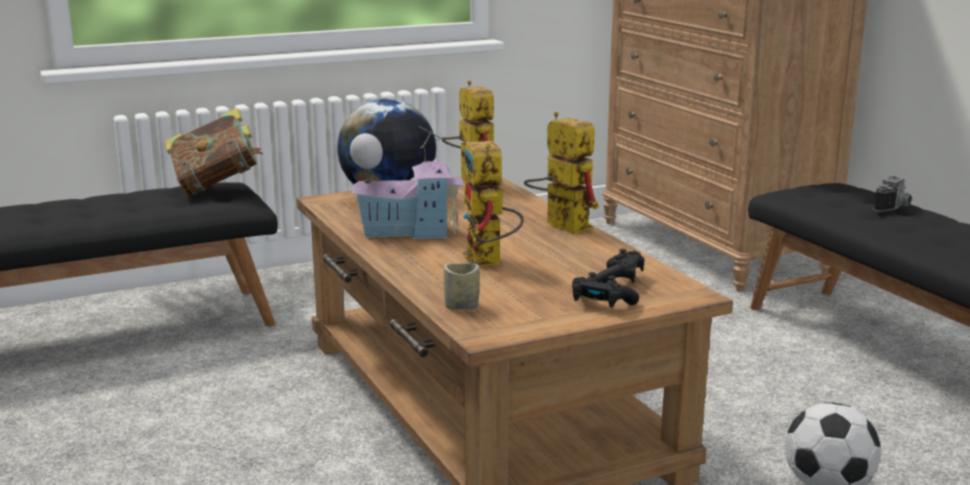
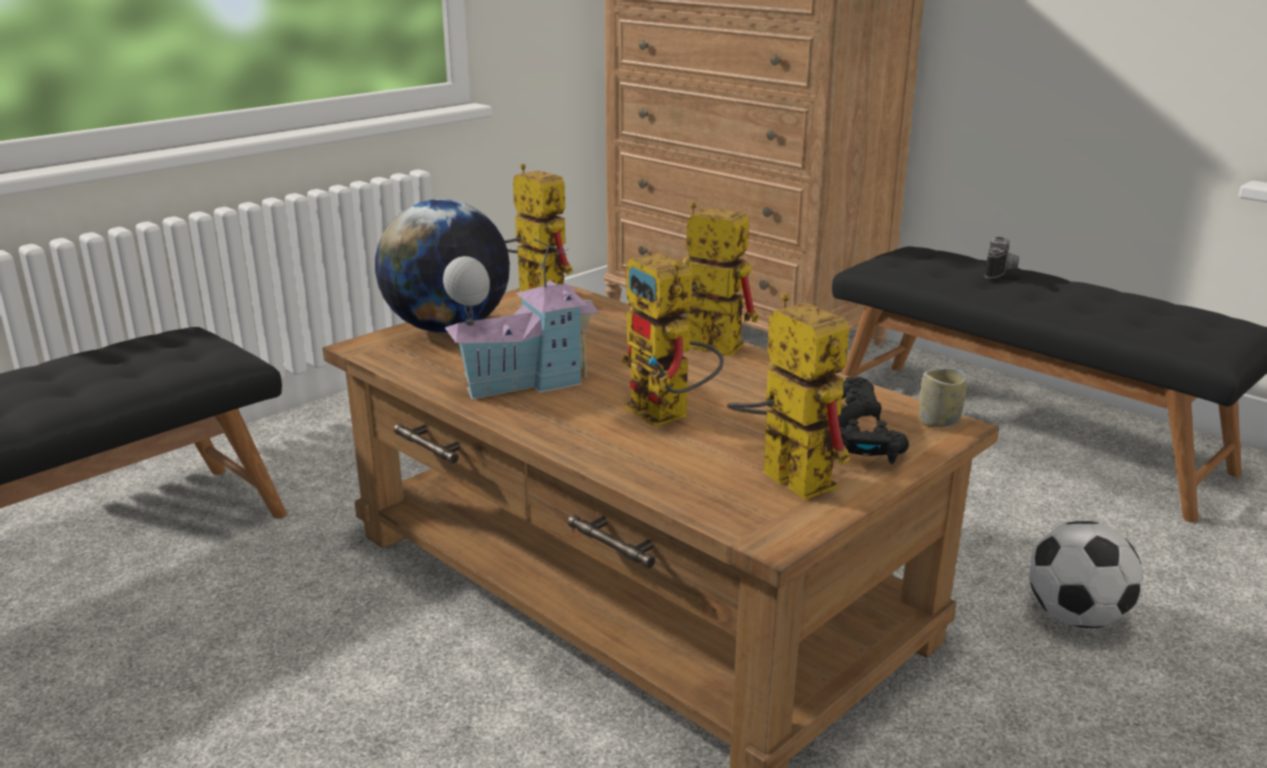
camera: 20 degrees left, 5 degrees up
book [164,108,263,196] -> none
cup [444,263,480,309] -> cup moved to [919,368,967,427]
none -> toy robot [727,292,850,500]

